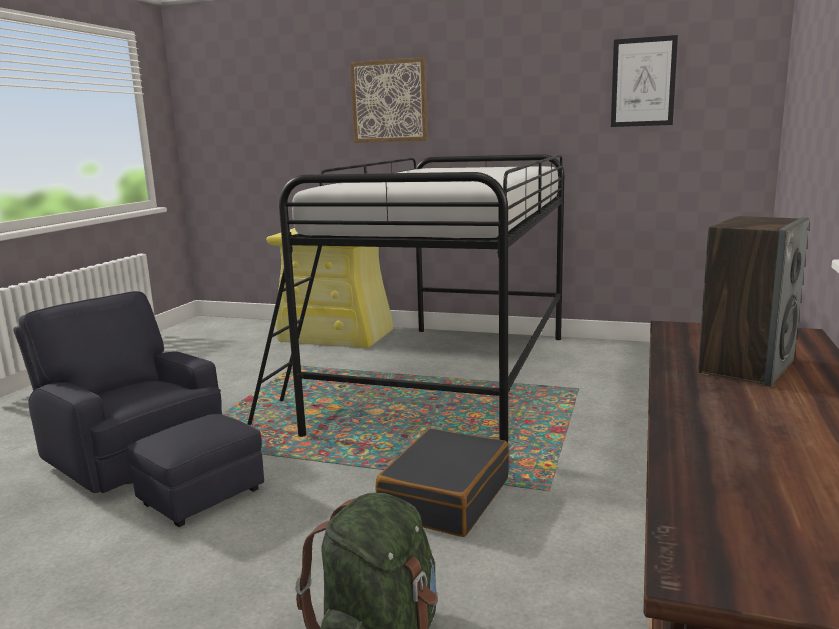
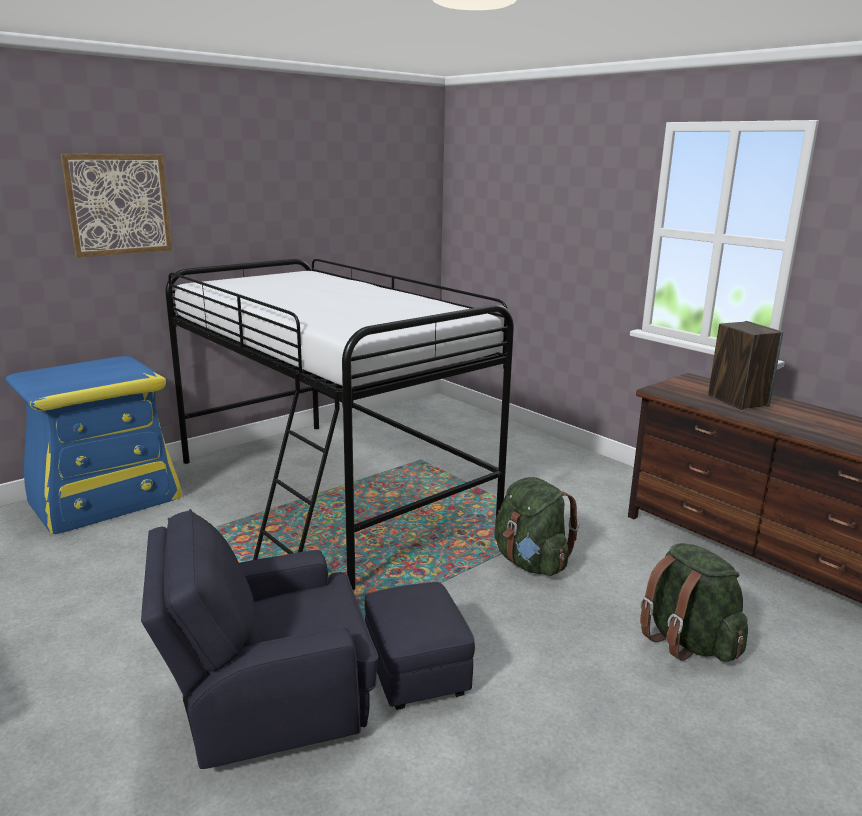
camera: 60 degrees left, 5 degrees up
yellow nightstand [266,228,393,348] -> blue nightstand [6,356,182,534]
black suitcase [376,428,509,537] -> green backpack [494,477,579,576]
picture [611,35,678,127] -> none

